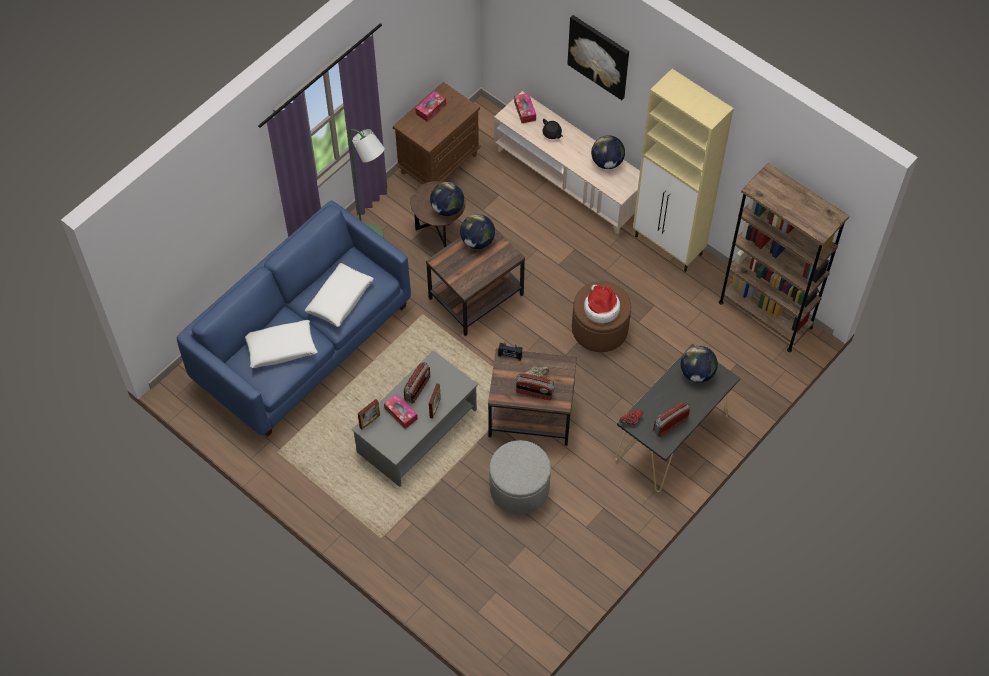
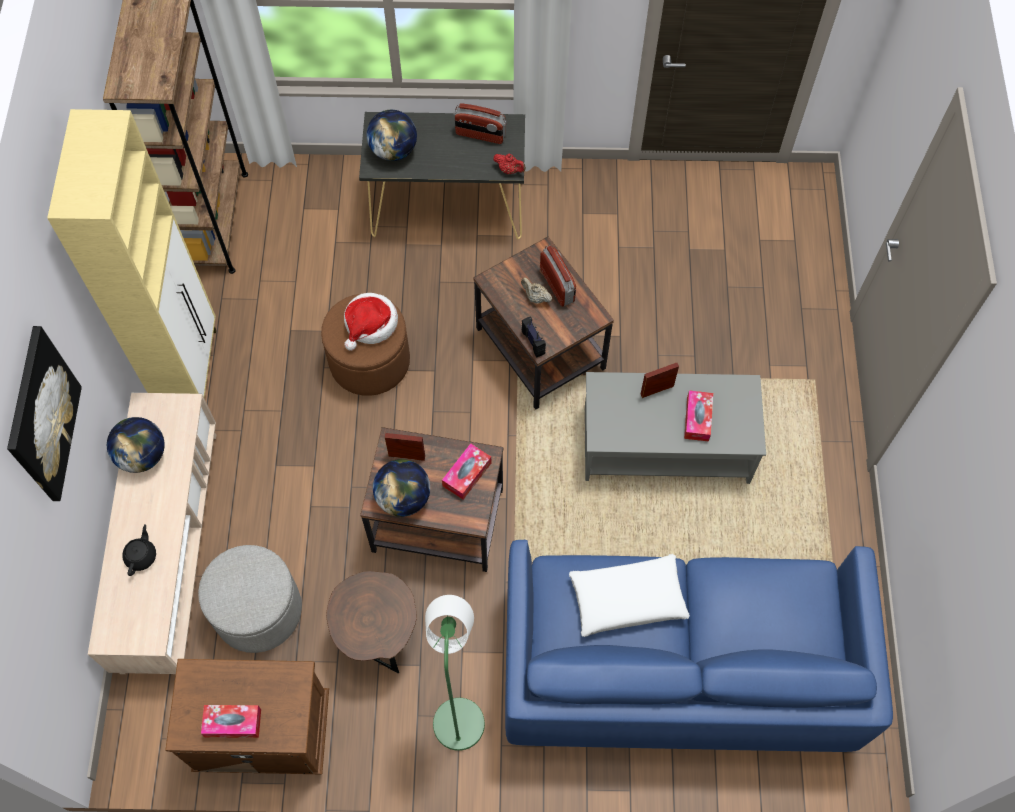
camera: 130 degrees left, 5 degrees up
white pillow [245,320,317,368] -> none
picture frame [358,399,380,429] -> picture frame moved to [385,433,425,461]
radio [404,362,430,404] -> none
globe [430,182,464,216] -> none
grey ottoman [489,440,551,515] -> grey ottoman moved to [198,545,302,653]
tissue box [514,93,536,123] -> tissue box moved to [442,443,491,500]

